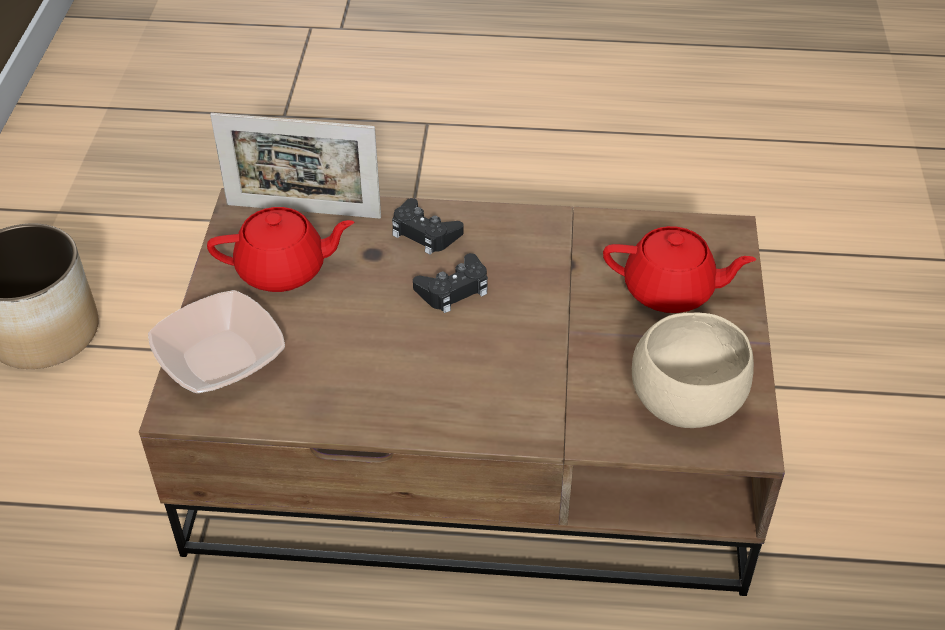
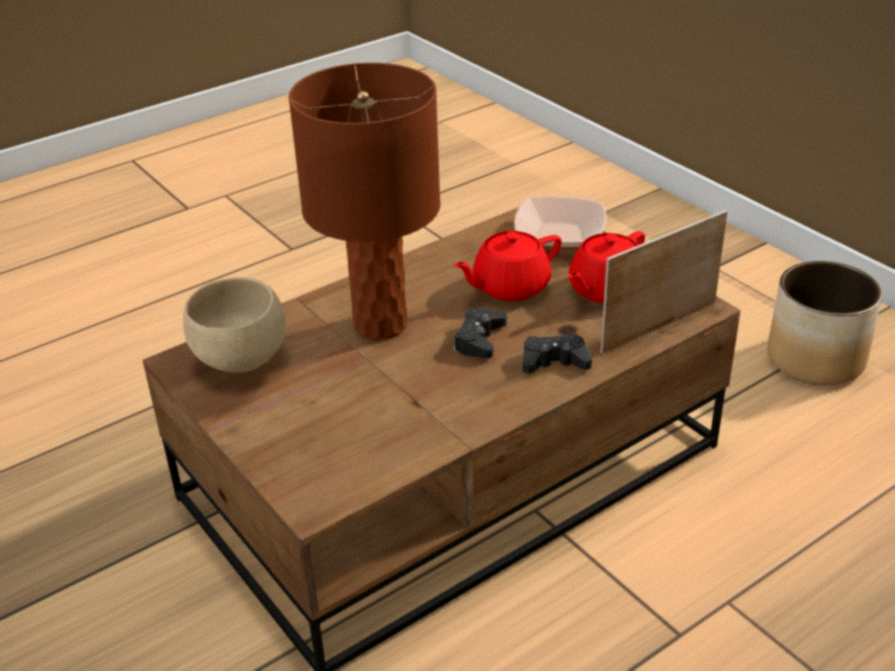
camera: 140 degrees right, 10 degrees down
red teapot [603,226,756,313] -> red teapot moved to [453,231,562,301]
none -> brown table lamp [288,63,441,340]

